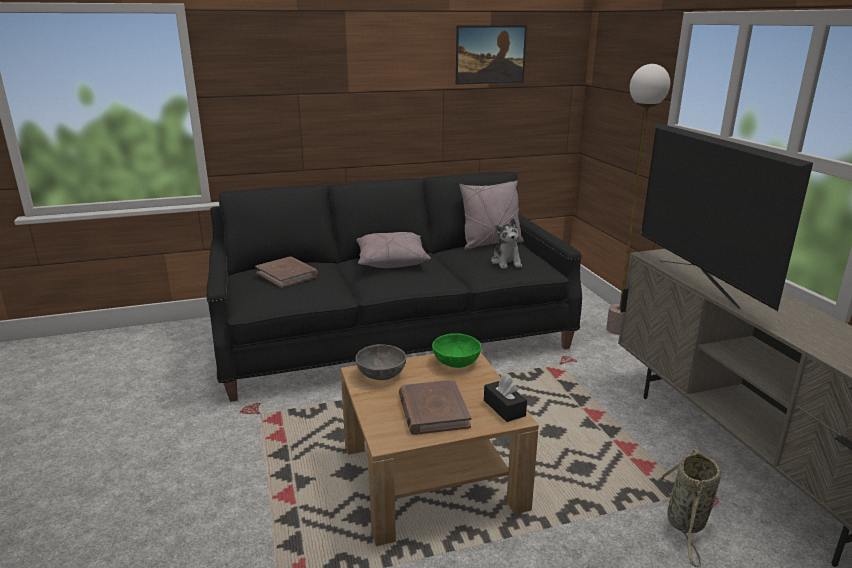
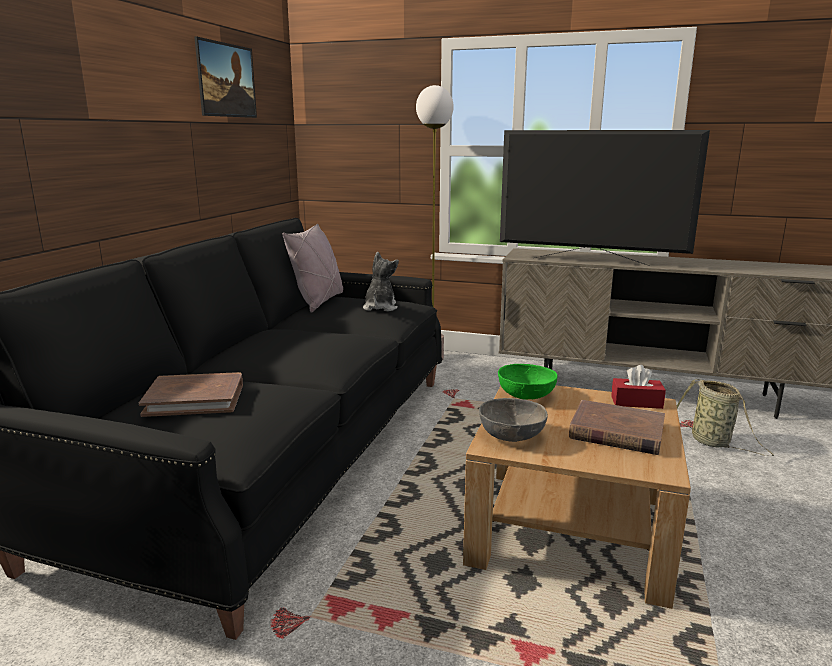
camera: 55 degrees left, 5 degrees down
purple pillow [356,232,431,268] -> none
black tissue box [484,375,527,422] -> red tissue box [611,365,666,409]
plush toy [491,218,522,269] -> plush toy turned 105 degrees counterclockwise [363,252,399,312]

